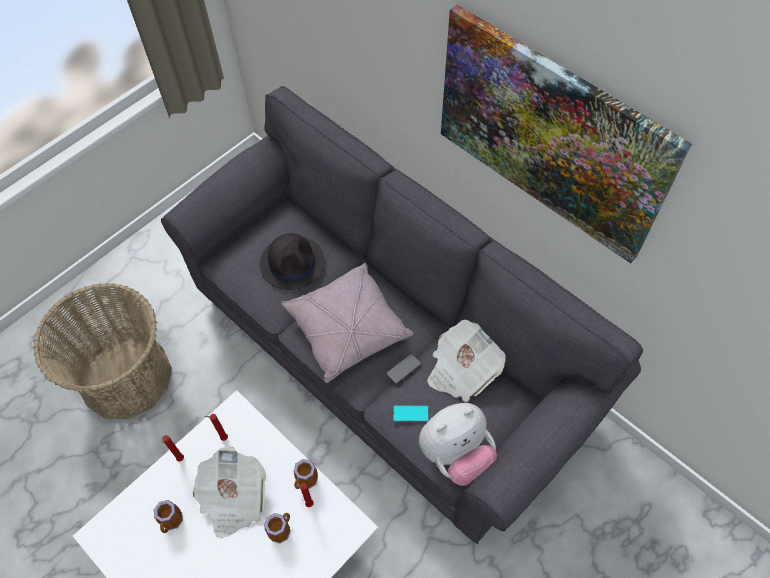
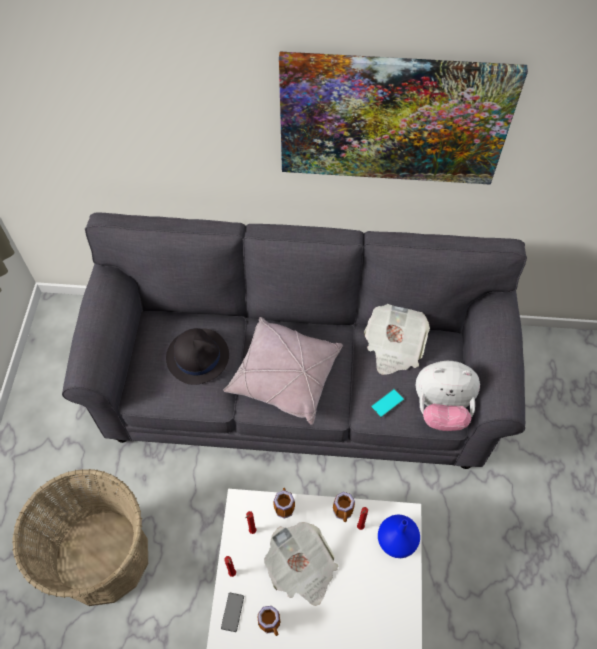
camera: 40 degrees left, 0 degrees up
mug [264,513,291,544] -> mug moved to [273,488,295,519]
phone [386,353,422,384] -> phone moved to [221,593,244,632]
plush toy [419,403,497,486] -> plush toy turned 75 degrees clockwise [416,361,480,431]
none -> blue vase [378,514,420,558]

